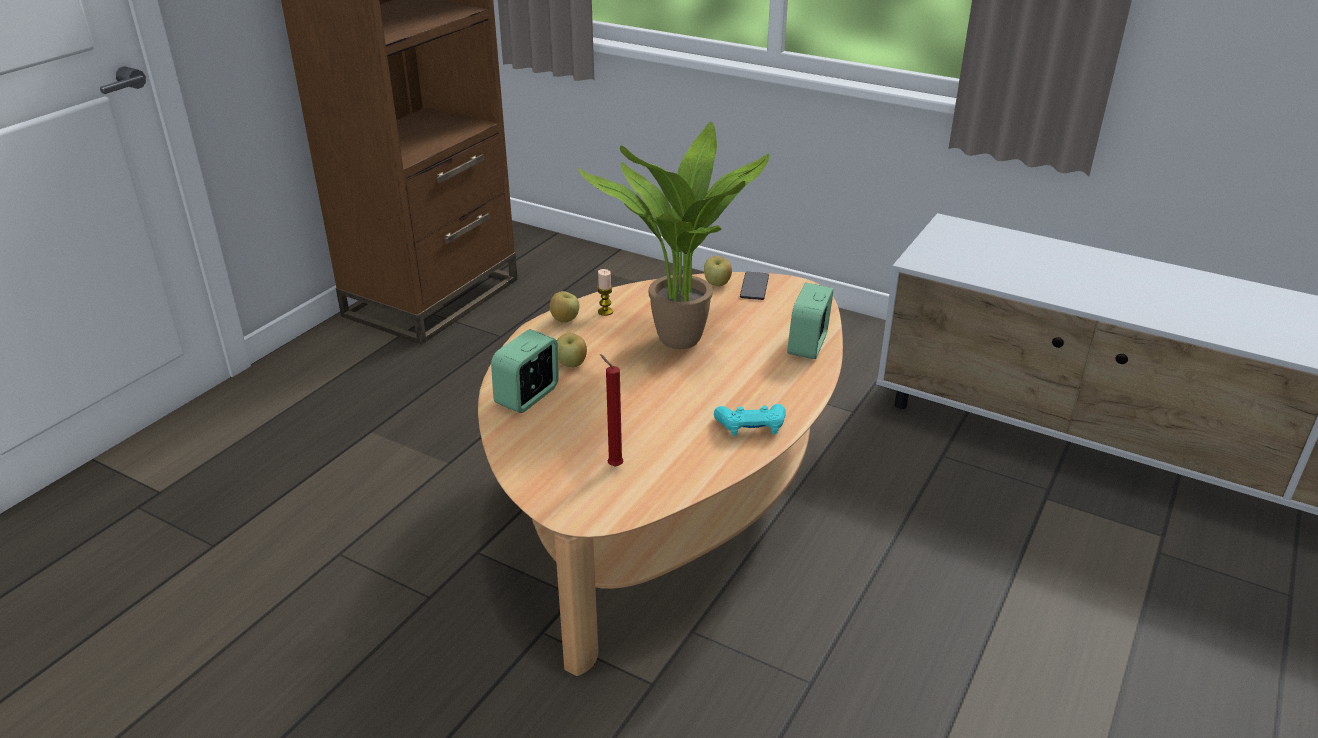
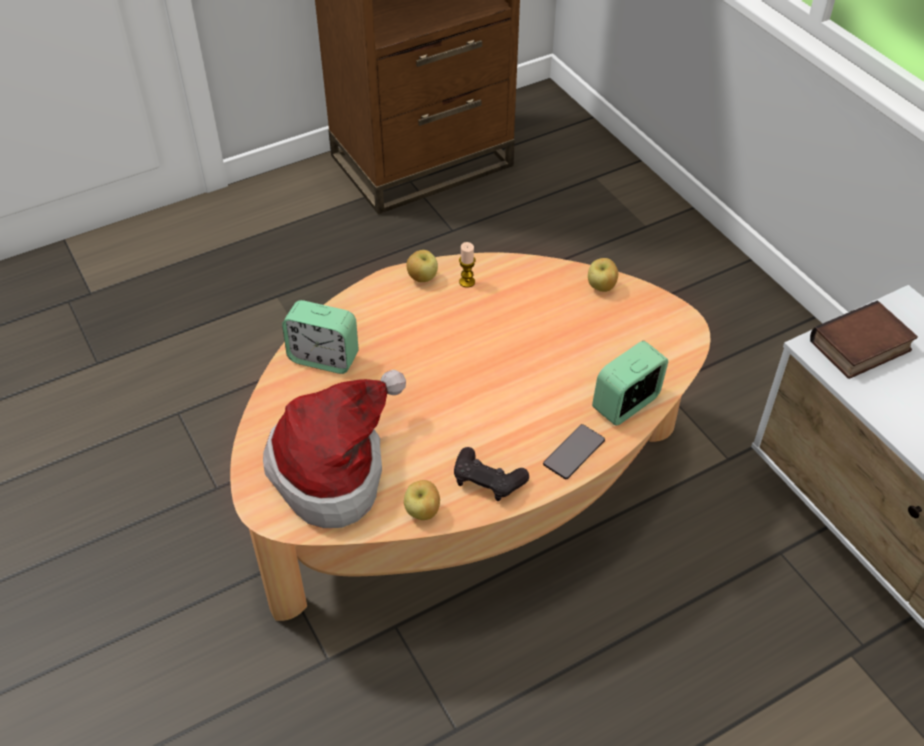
camera: 30 degrees right, 15 degrees up
alarm clock [491,329,559,413] -> alarm clock turned 135 degrees counterclockwise [282,300,359,374]
apple [557,333,587,367] -> apple moved to [404,480,440,520]
potted plant [578,122,770,349] -> none
red candle [600,354,623,467] -> hat [263,370,406,528]
turquoise game controller [714,404,786,436] -> black game controller [454,447,529,501]
phone [740,272,769,300] -> phone moved to [543,424,605,479]
none -> book [810,300,918,379]

